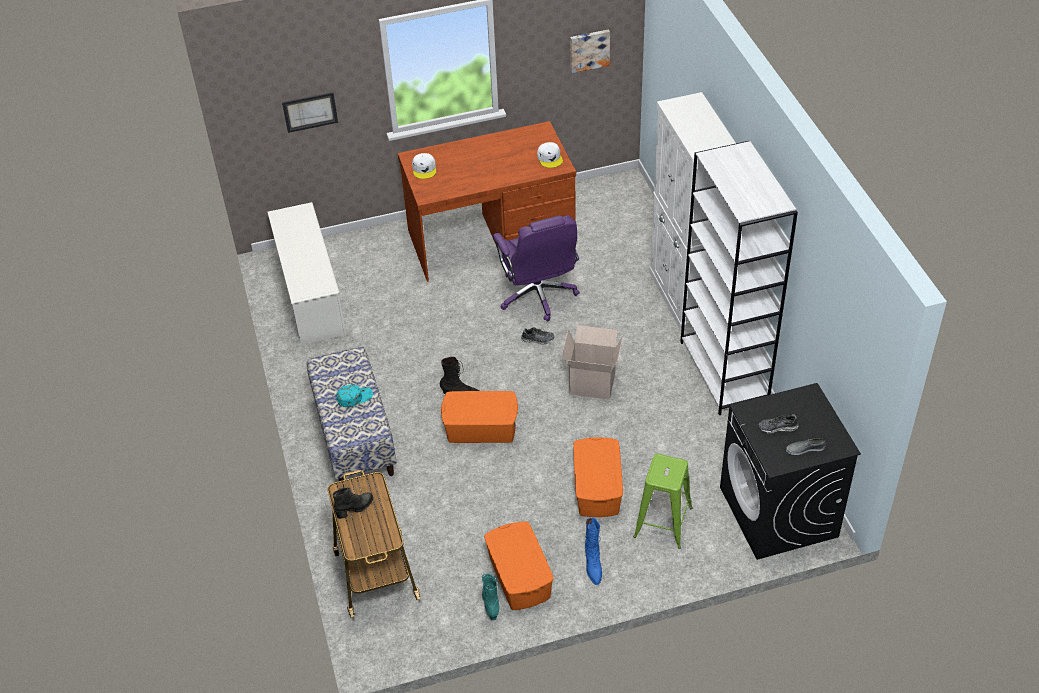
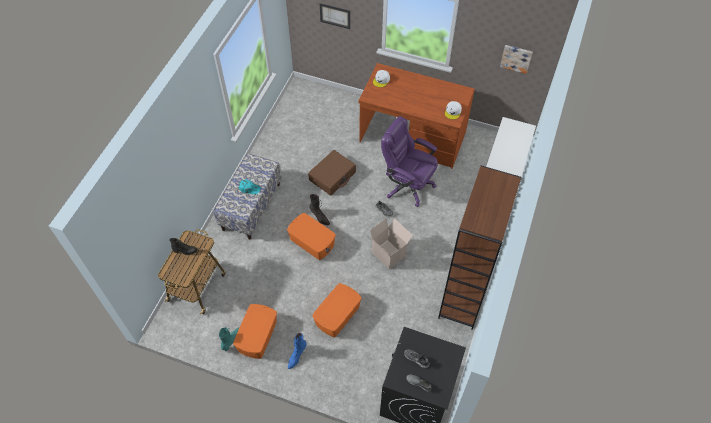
camera: 35 degrees right, 10 degrees up
white shoe rack [267,202,347,345] -> none
purple office chair [493,216,580,321] -> purple office chair turned 105 degrees clockwise [381,116,438,207]
green stool [633,454,693,549] -> none
white bookcase [680,141,798,415] -> brown bookcase [438,165,522,330]
none -> brown suitcase [308,150,356,195]

